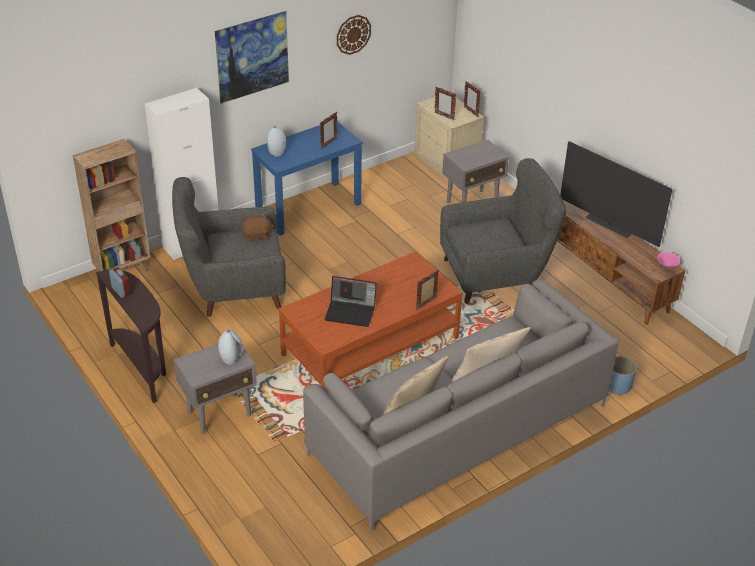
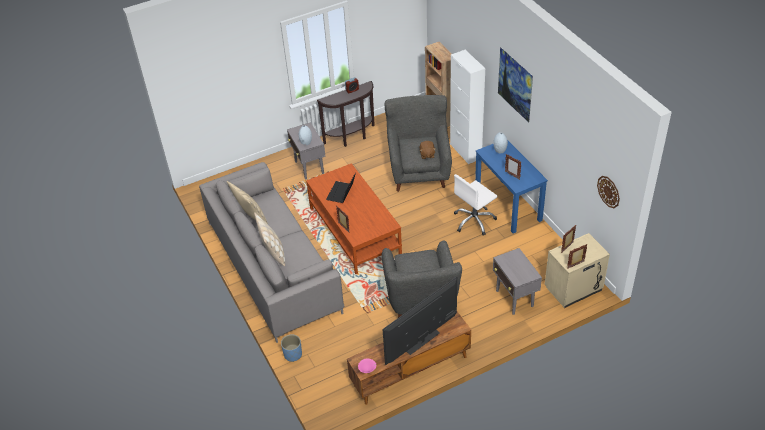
camera: 100 degrees right, 5 degrees up
wall clock [337,15,371,55] -> wall clock moved to [597,176,620,208]
none -> white office chair [454,174,497,236]

